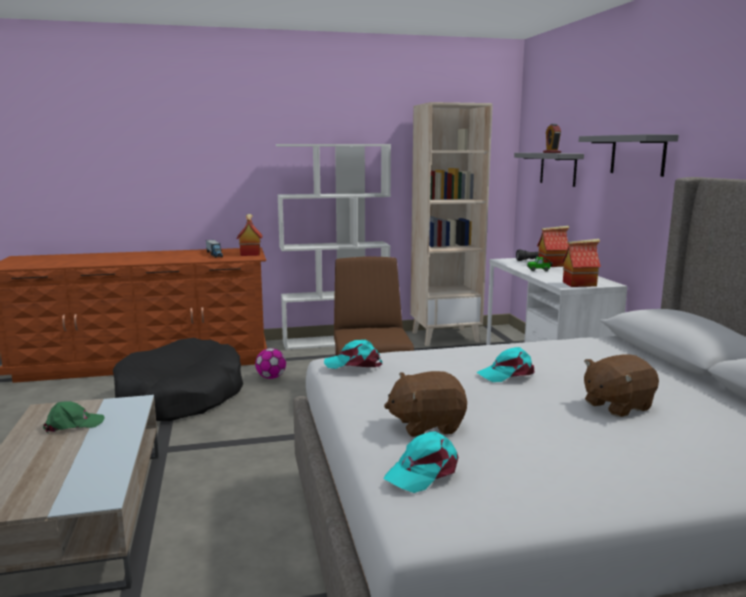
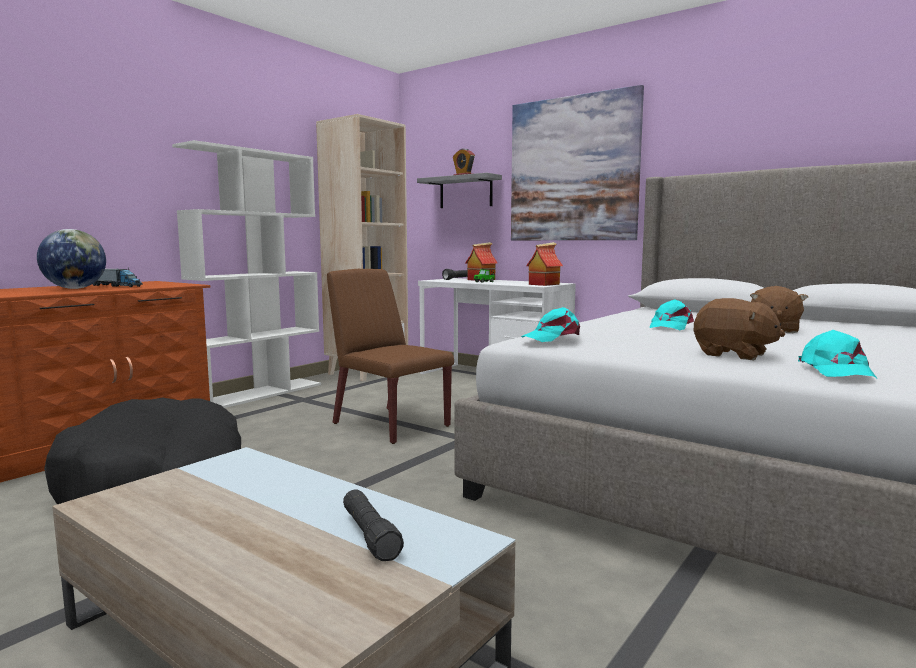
camera: 40 degrees left, 5 degrees down
green cap [43,401,105,433] -> none
toy house [237,214,263,256] -> none
football [255,348,286,379] -> none
brown plush toy [384,371,467,437] -> brown plush toy turned 90 degrees counterclockwise [694,298,785,361]
grey shelf [579,134,679,177] -> picture [511,85,644,240]
none -> globe [37,229,106,289]
none -> black flashlight [343,489,404,561]

